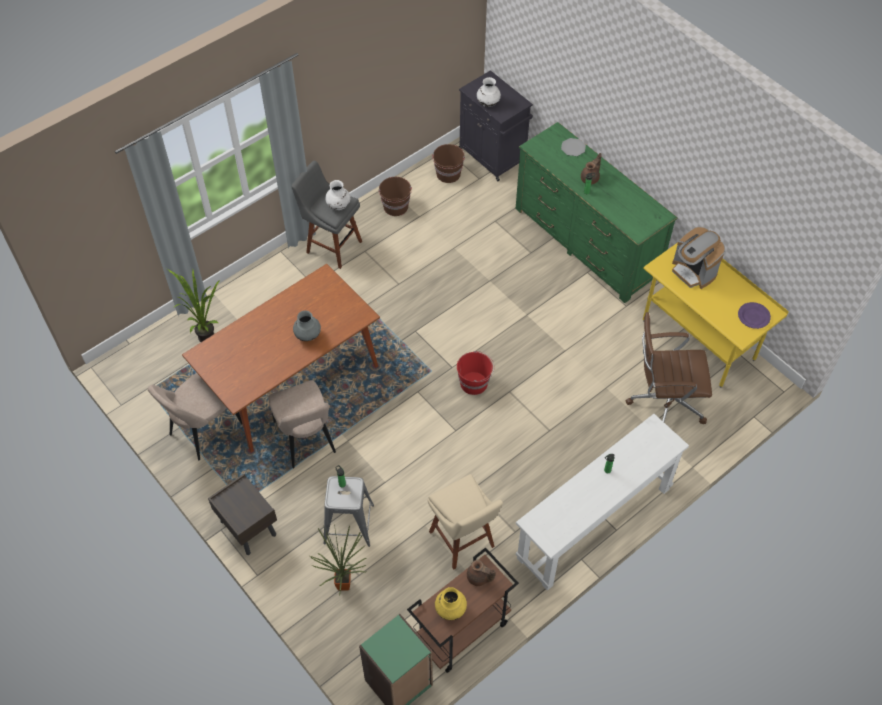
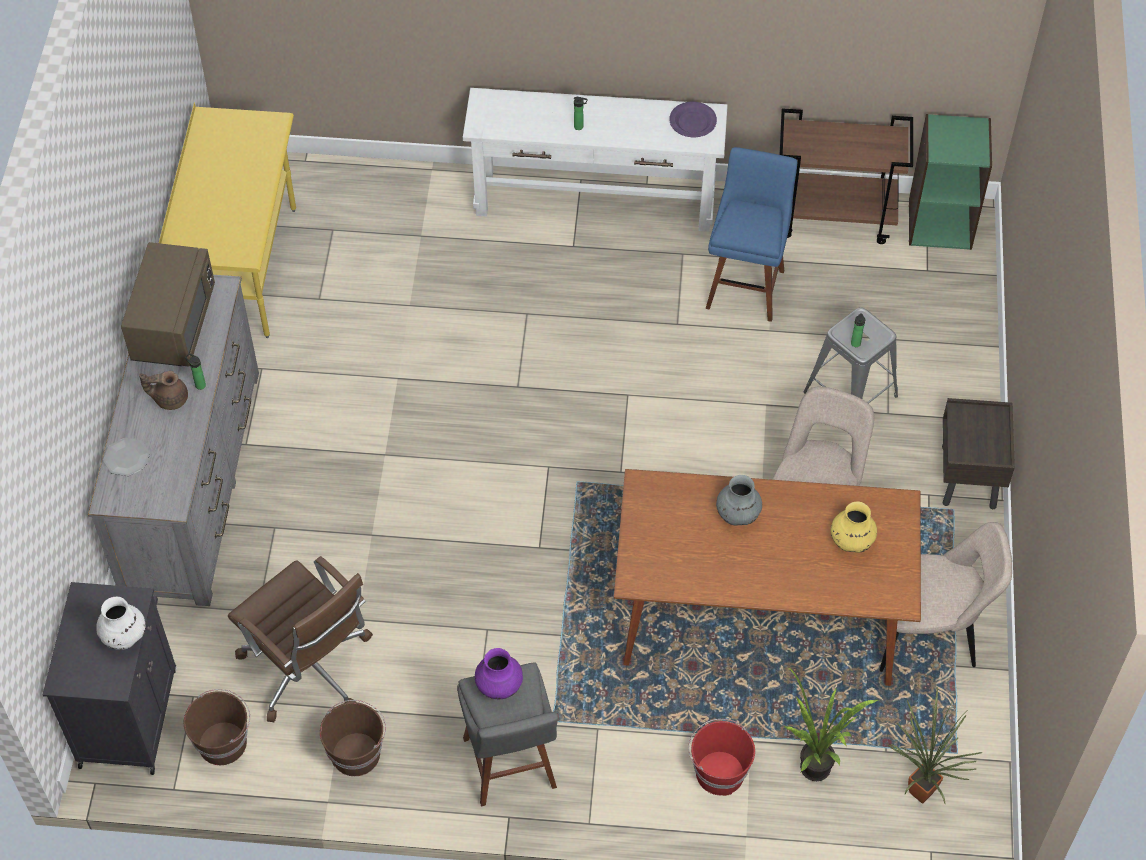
camera: 135 degrees left, 0 degrees up
potted plant [310,524,366,596] -> potted plant moved to [887,687,983,805]
white vase [325,180,351,210] -> purple vase [475,648,523,699]
beige stool [427,474,503,570] -> blue stool [706,147,797,322]
yellow vase [435,587,467,620] -> yellow vase moved to [831,501,877,553]
red bucket [457,351,494,395] -> red bucket moved to [688,719,755,796]
brown teapot [467,560,495,586] -> none
green dresser [516,122,678,303] -> grey dresser [88,275,259,606]
brown office chair [625,312,712,424] -> brown office chair moved to [228,556,373,722]
coffee machine [672,227,725,289] -> none
purple plate [738,302,771,329] -> purple plate moved to [669,102,717,137]
none -> brown microwave [121,242,215,366]

